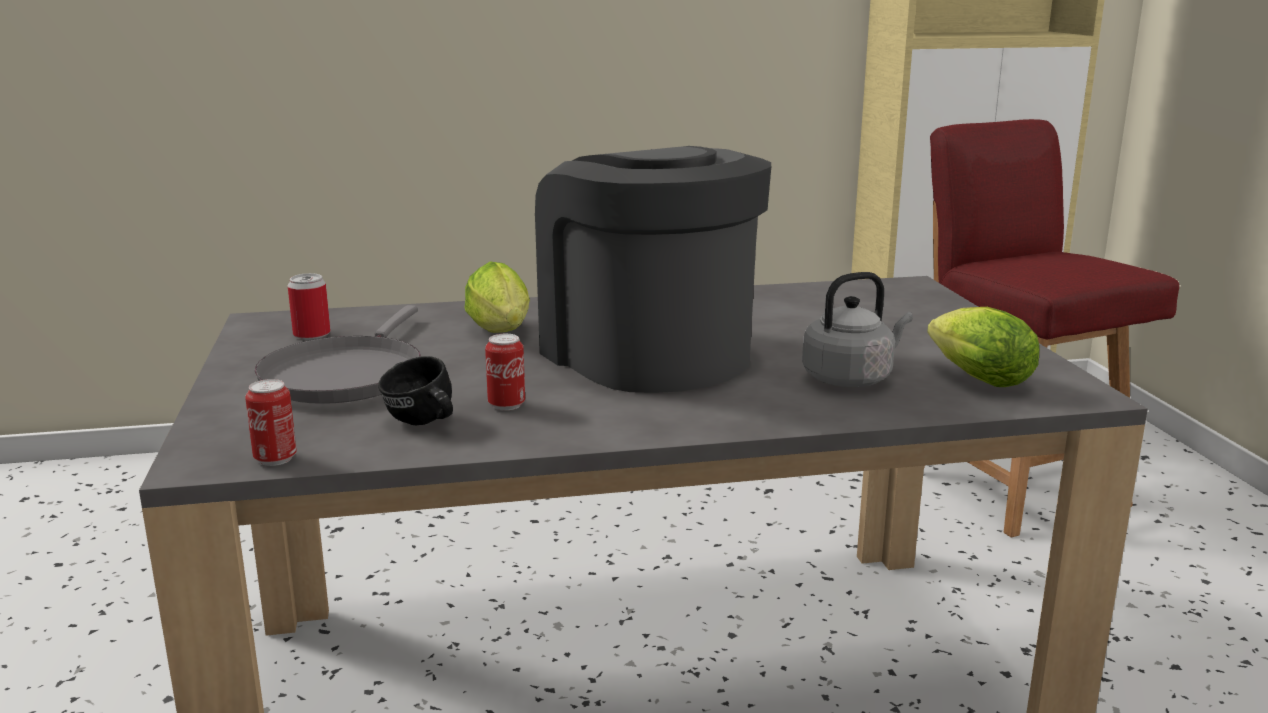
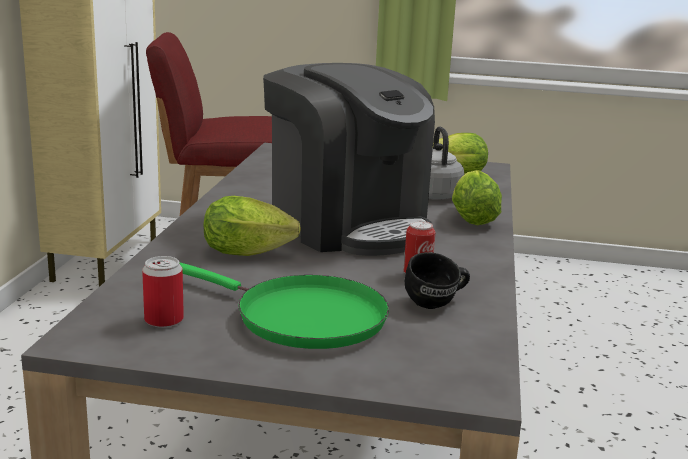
camera: 70 degrees left, 0 degrees up
can [245,379,297,466] -> none
grey frying pan [254,305,421,404] -> green frying pan [179,263,389,349]
coffee machine [535,146,771,393] -> coffee machine turned 120 degrees counterclockwise [263,63,435,256]
none -> lettuce [452,170,502,225]

